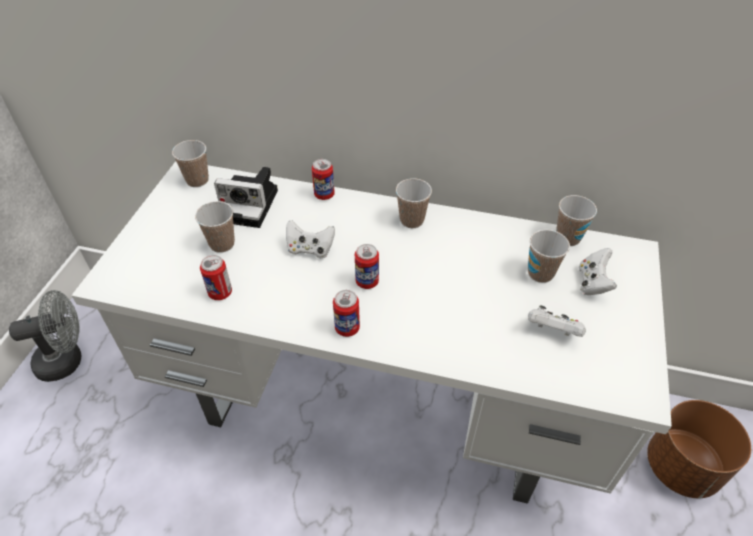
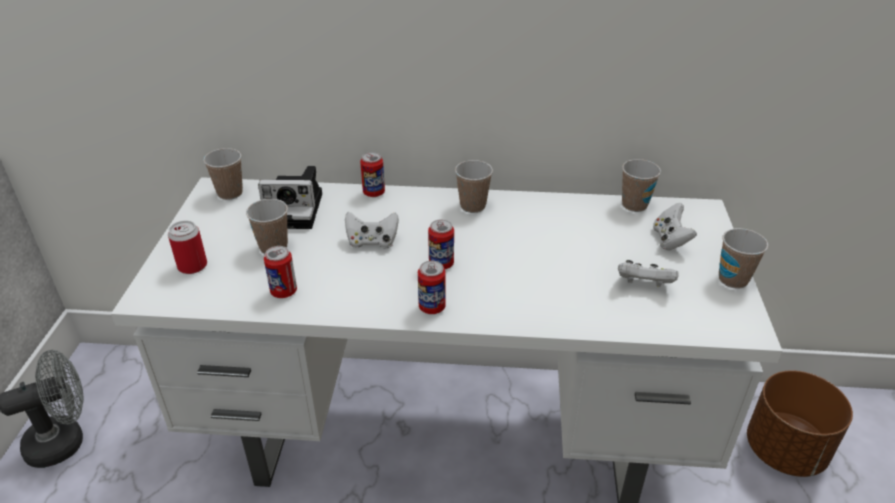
camera: 10 degrees left, 10 degrees down
cup [528,230,570,283] -> cup moved to [719,228,768,289]
none -> can [168,221,207,274]

